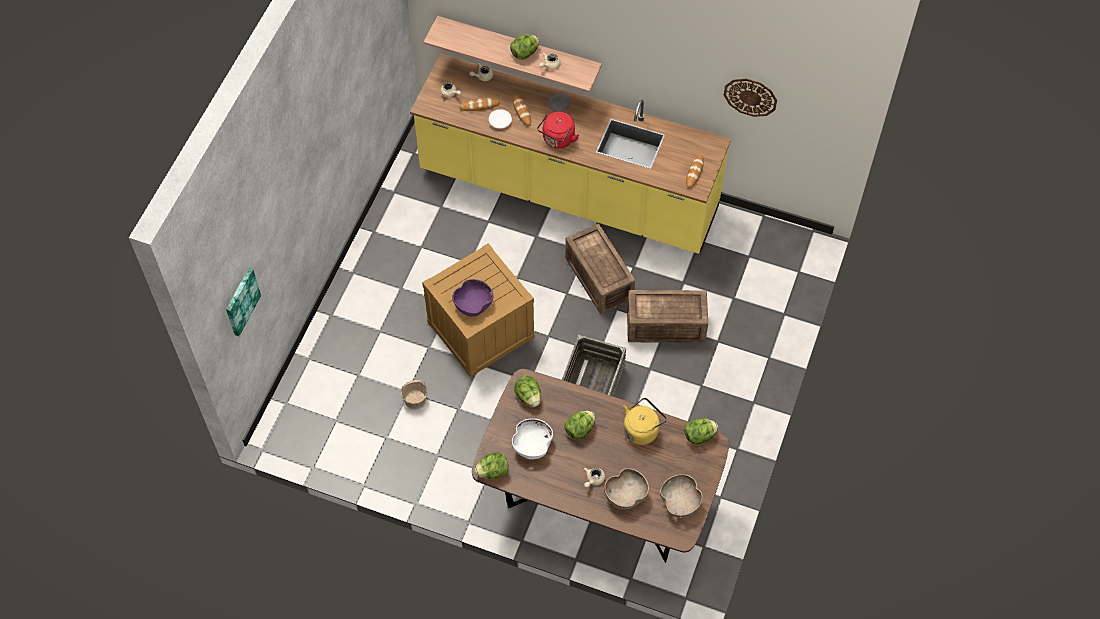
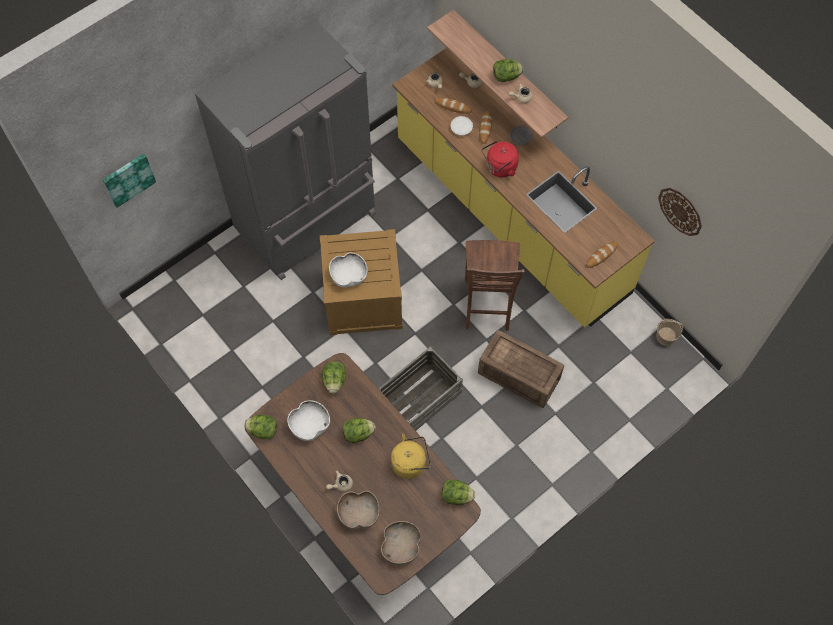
camera: 30 degrees right, 5 degrees up
basket [401,380,428,410] -> basket moved to [656,319,683,346]
purple bowl [453,279,494,316] -> white bowl [329,253,368,288]
crate [565,224,635,314] -> brown chair [465,240,525,331]
none -> grey fridge [195,18,376,280]

